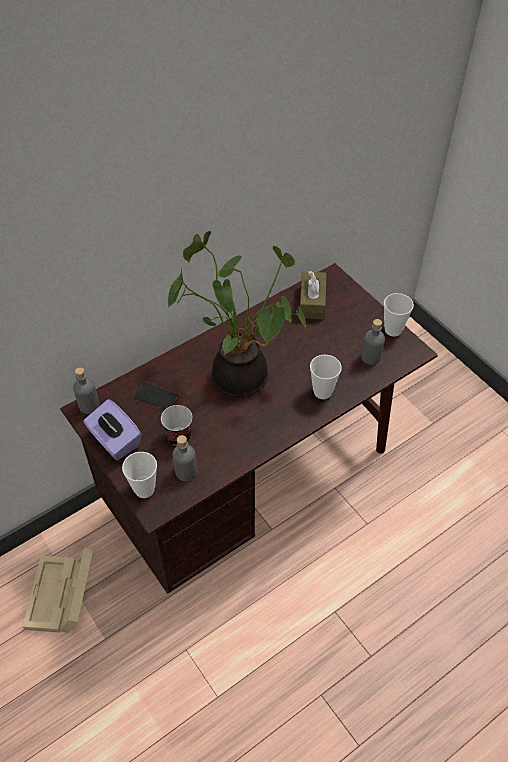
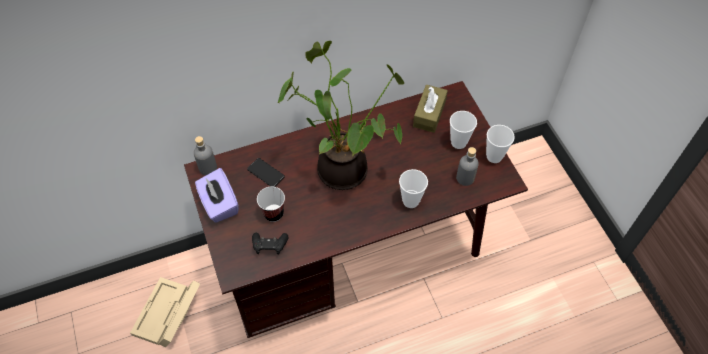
camera: 15 degrees right, 5 degrees up
cup [122,452,157,498] -> cup moved to [450,111,477,149]
grey bottle [172,435,197,481] -> black game controller [252,233,289,255]

